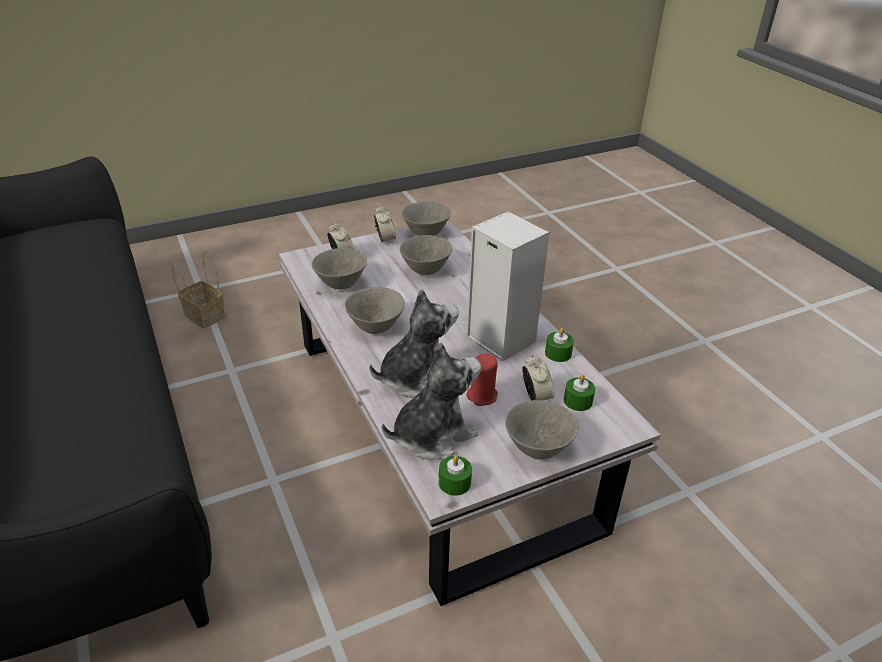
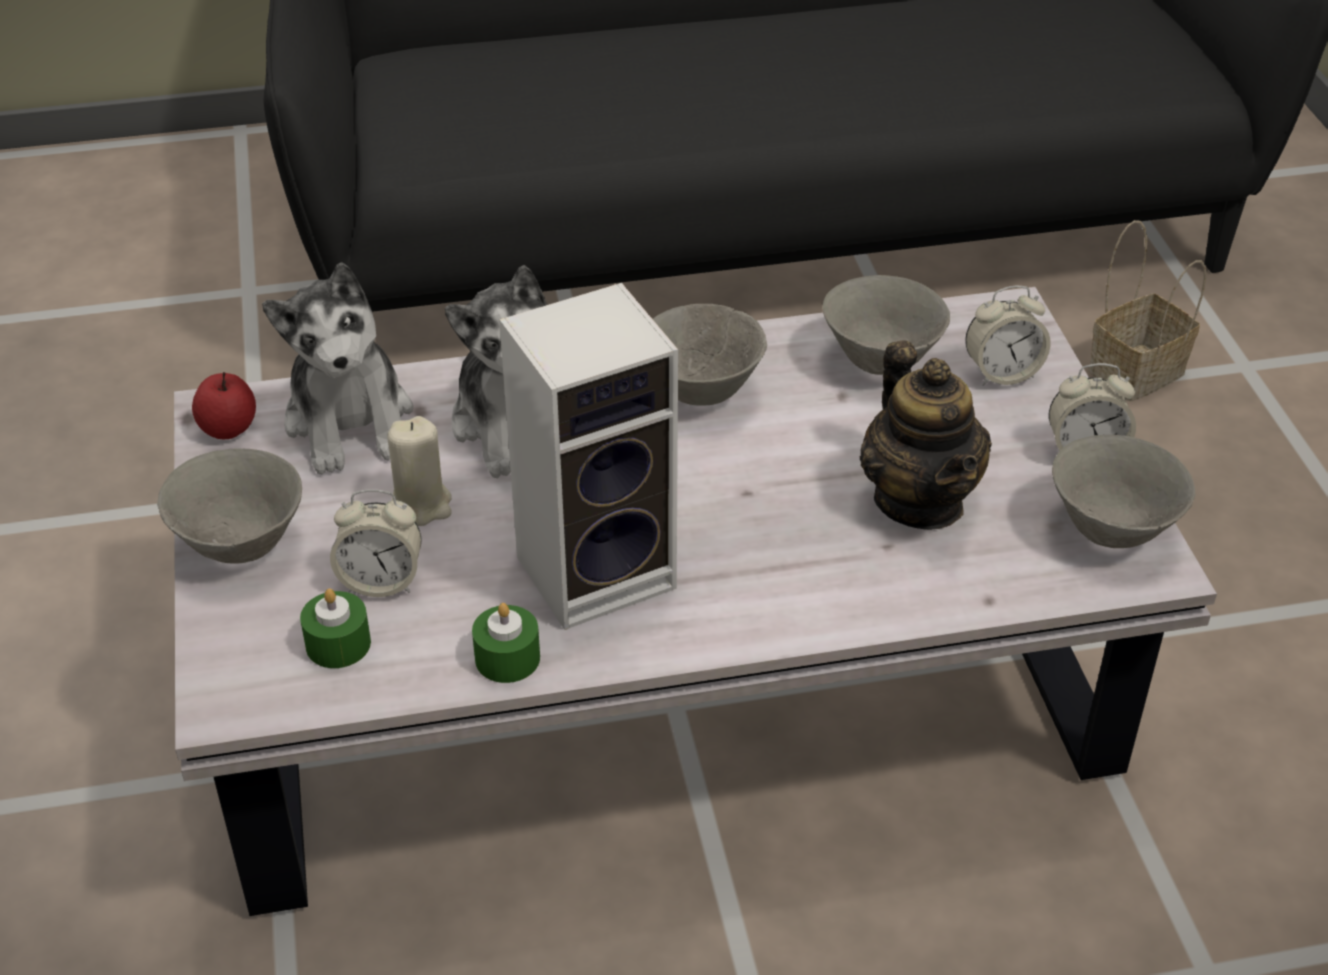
camera: 105 degrees right, 5 degrees up
grey bowl [400,235,453,275] -> teapot [860,341,992,530]
green candle [439,455,472,496] -> apple [192,372,256,439]
red candle [466,353,498,406] -> beige candle [387,416,452,526]

